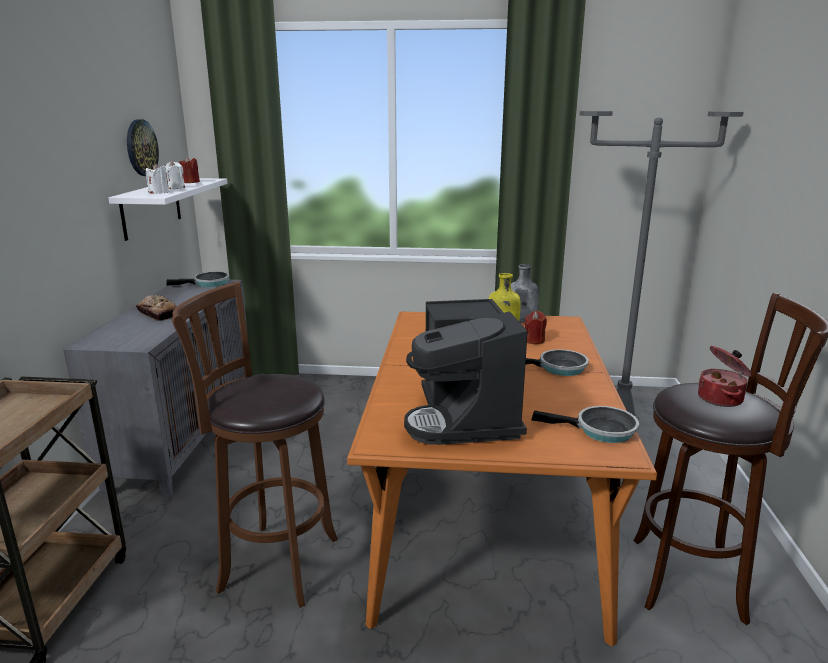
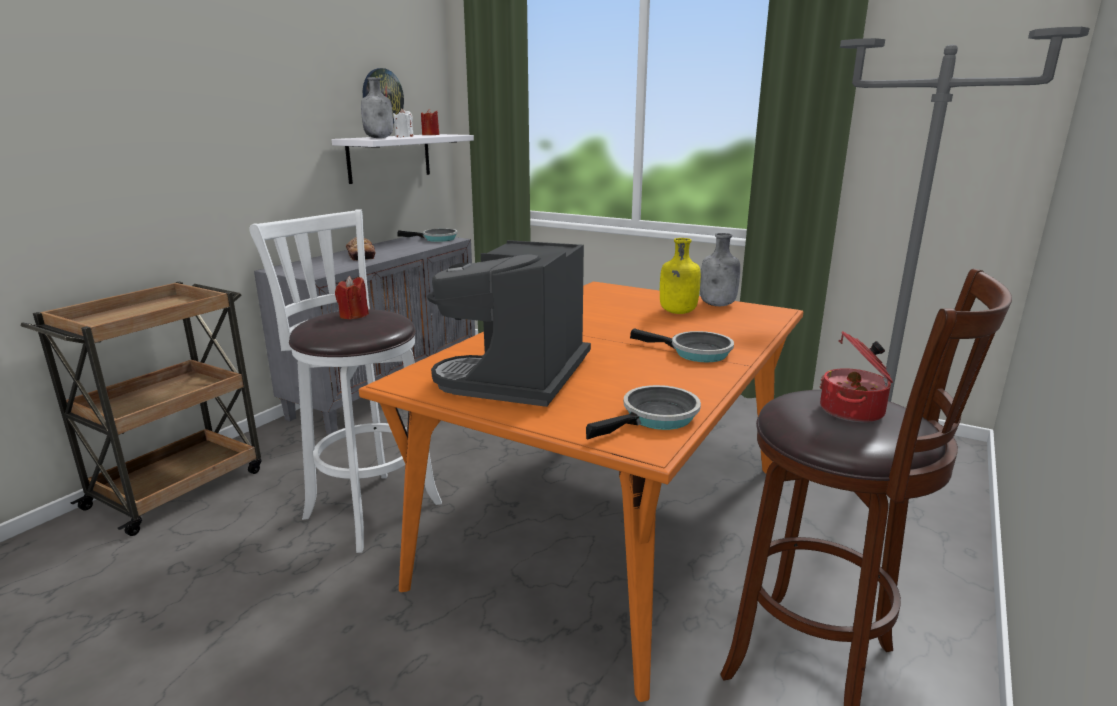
camera: 25 degrees right, 0 degrees up
white candle [146,164,169,194] -> grey bottle [361,77,393,138]
brown stool [172,281,338,608] -> white stool [249,210,442,553]
red candle [525,311,547,344] -> red candle moved to [335,276,369,320]
frying pan [532,406,639,443] -> frying pan turned 75 degrees counterclockwise [586,385,701,440]

